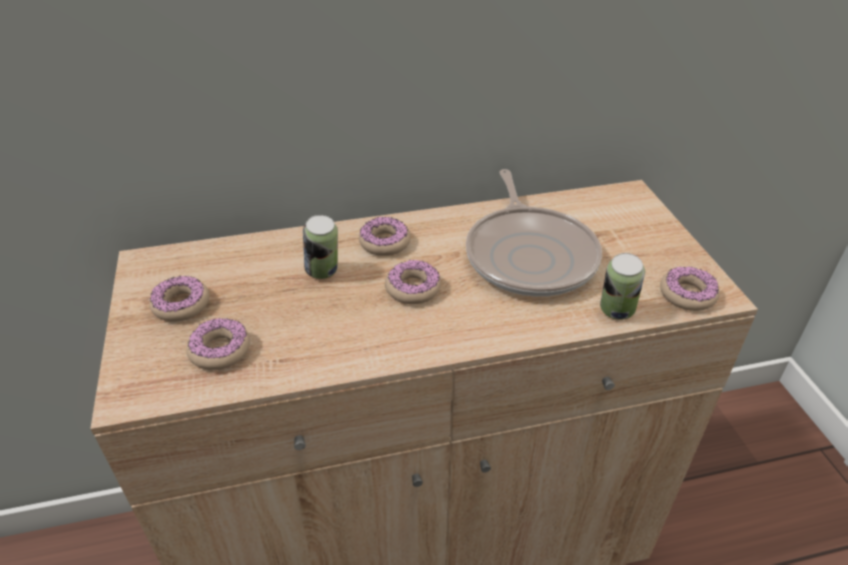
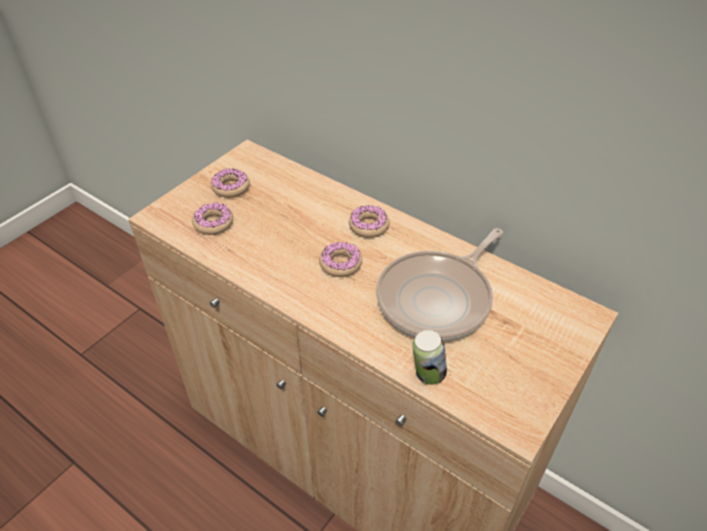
camera: 50 degrees right, 5 degrees up
can [303,215,338,279] -> none
donut [660,267,720,311] -> none

